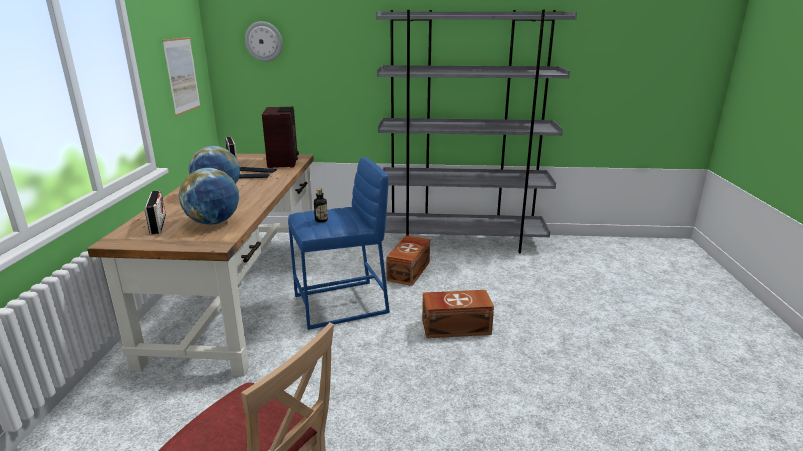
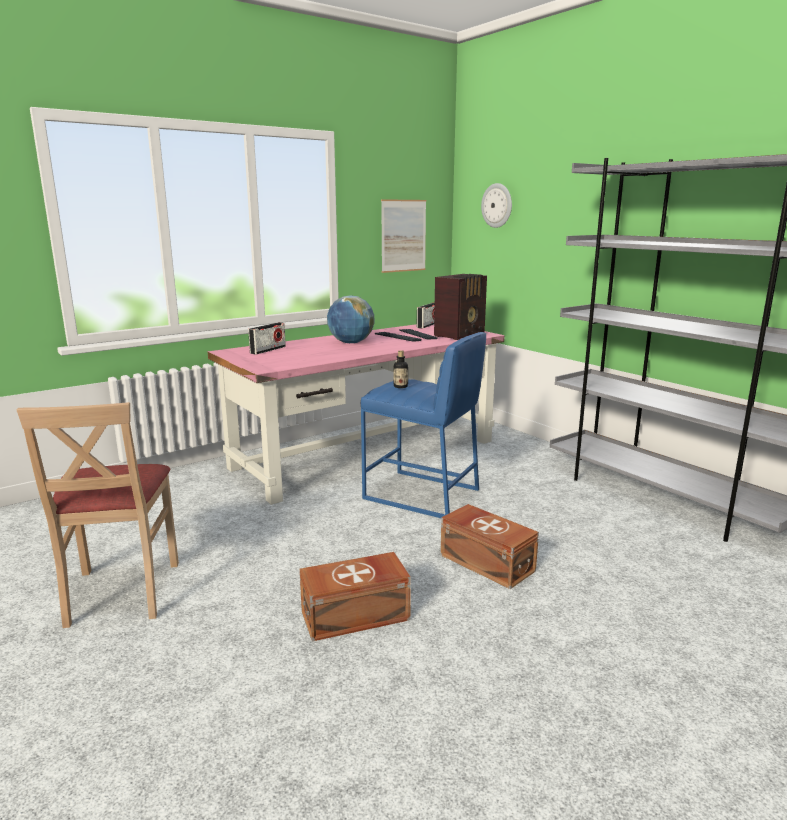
camera: 50 degrees right, 5 degrees down
brown desk [87,153,314,376] -> pink desk [207,324,505,505]
globe [179,168,239,225] -> none
brown storage box [386,235,430,286] -> brown storage box moved to [300,552,411,641]

